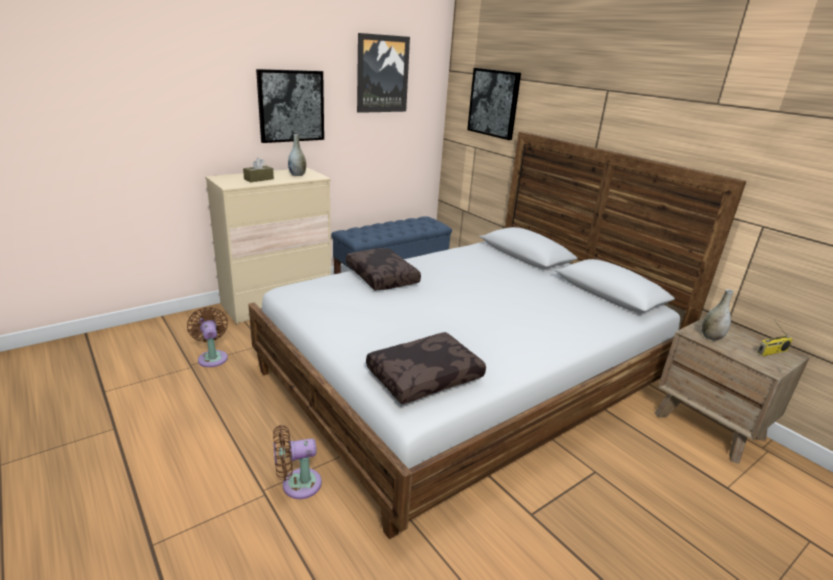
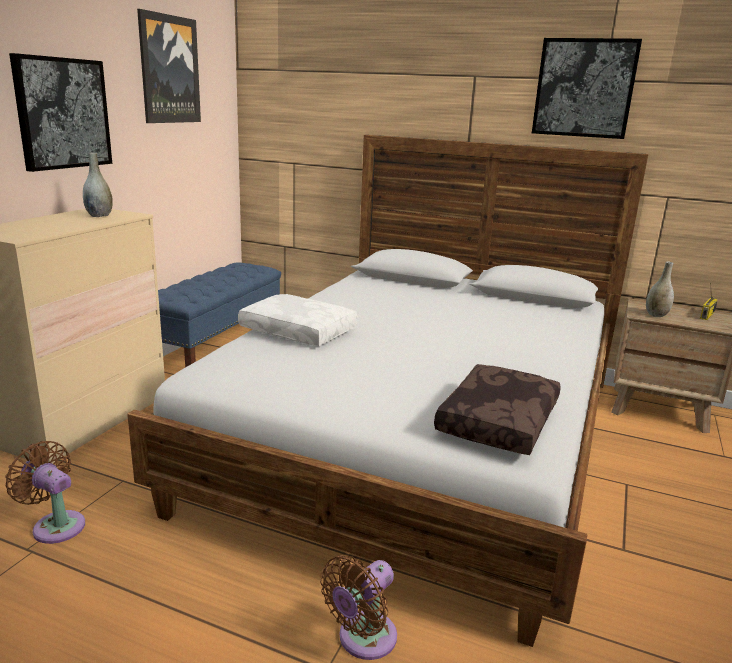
camera: 30 degrees left, 5 degrees down
brown tissue box [243,157,274,182] -> none
brown pillow [346,248,421,290] -> white pillow [238,294,357,346]
picture [467,68,521,140] -> picture moved to [532,38,642,139]

